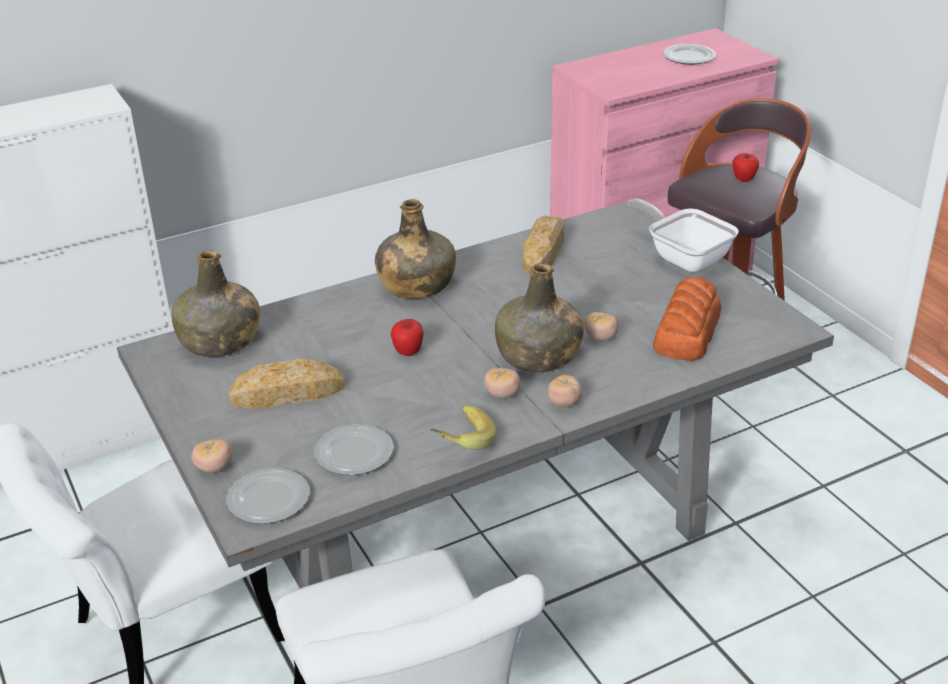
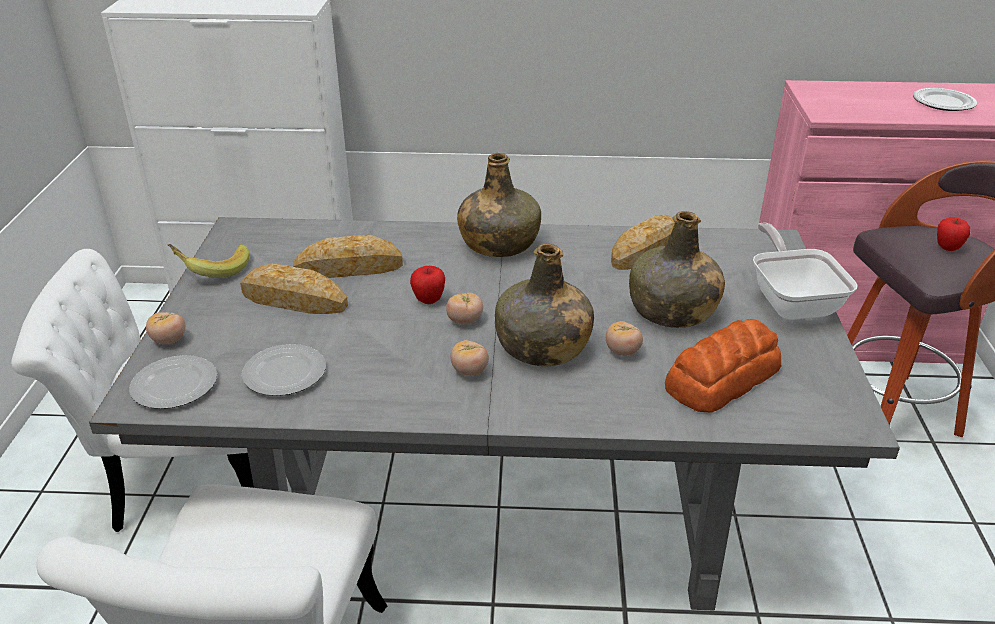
camera: 30 degrees right, 0 degrees up
green bottle [172,250,260,357] -> green bottle moved to [629,211,725,328]
banana [430,405,496,450] -> banana moved to [168,244,249,278]
tomato [547,375,582,407] -> tomato moved to [446,293,483,324]
none -> bread [293,235,403,278]

